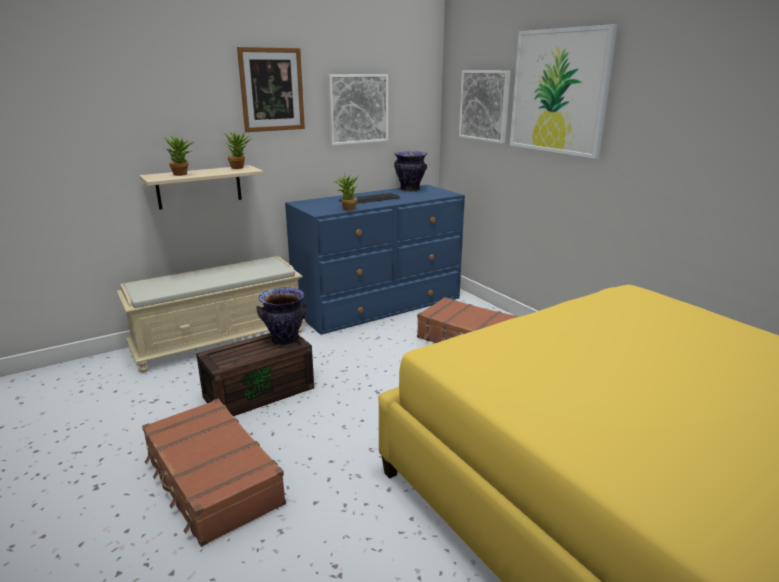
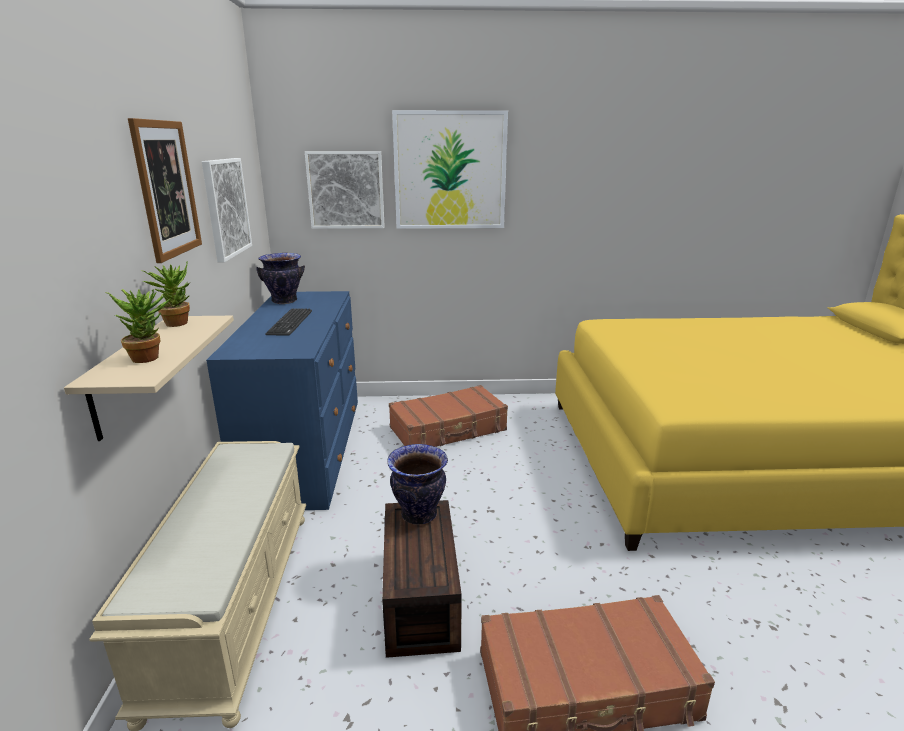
camera: 60 degrees left, 0 degrees up
potted plant [331,173,358,211] -> none

